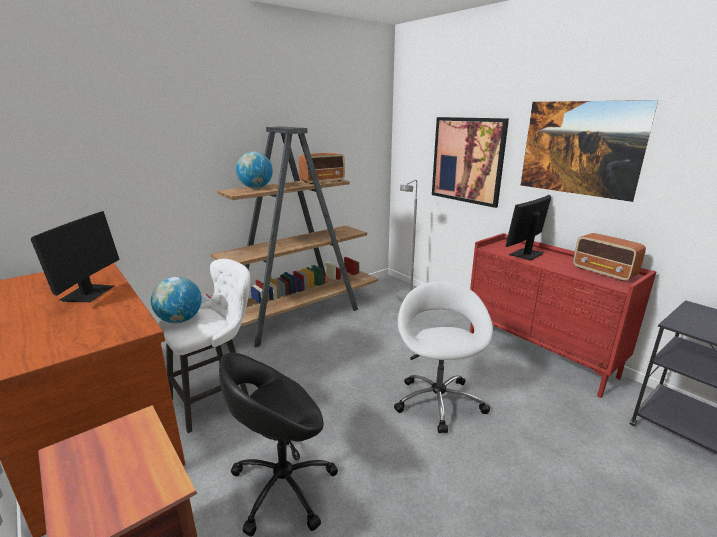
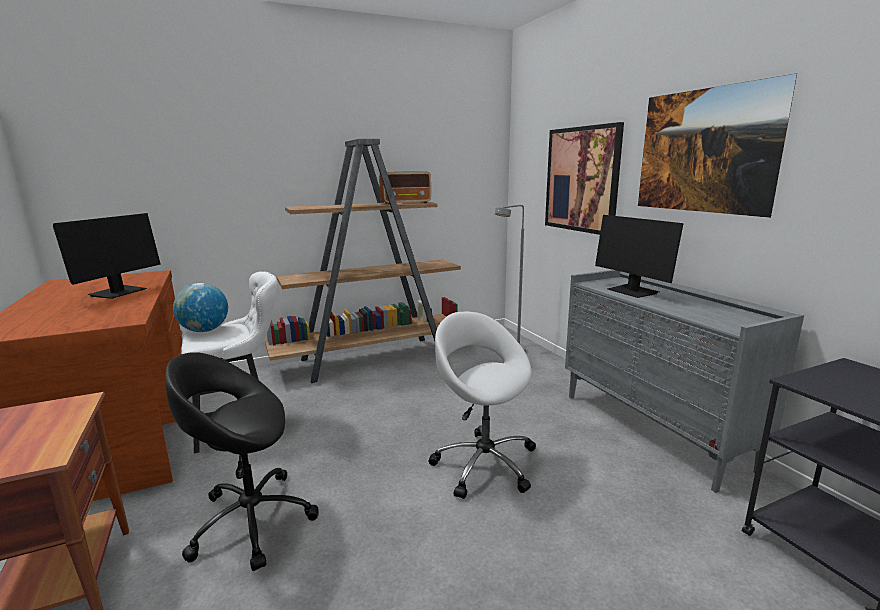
camera: 15 degrees right, 5 degrees down
globe [236,152,273,188] -> none
white office chair [394,281,493,433] -> white office chair turned 60 degrees counterclockwise [428,312,536,499]
red cabinet [470,233,657,398] -> grey cabinet [565,270,804,493]
monitor [505,195,551,261] -> monitor turned 90 degrees counterclockwise [595,215,684,298]
radio [573,233,646,282] -> none

